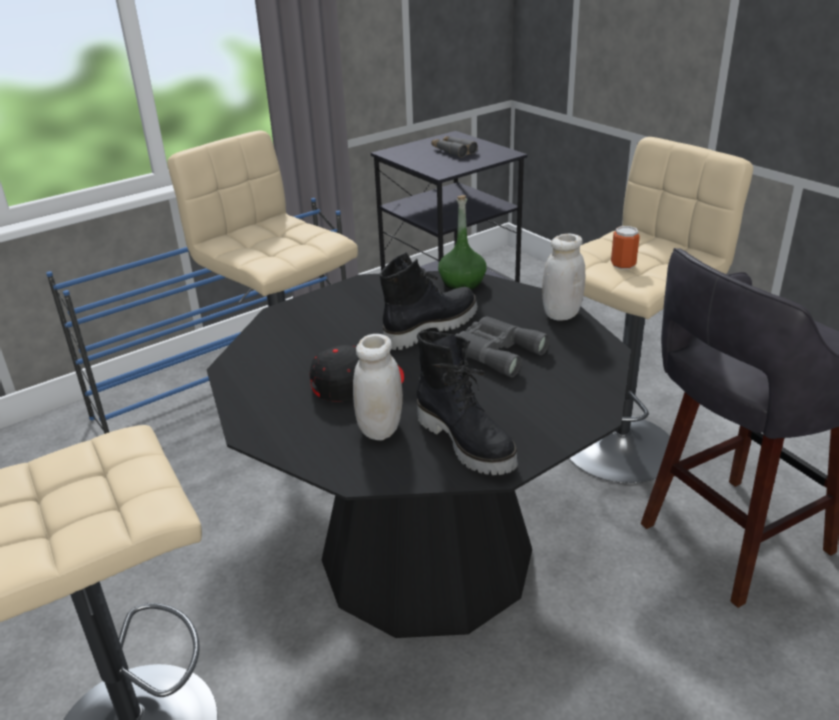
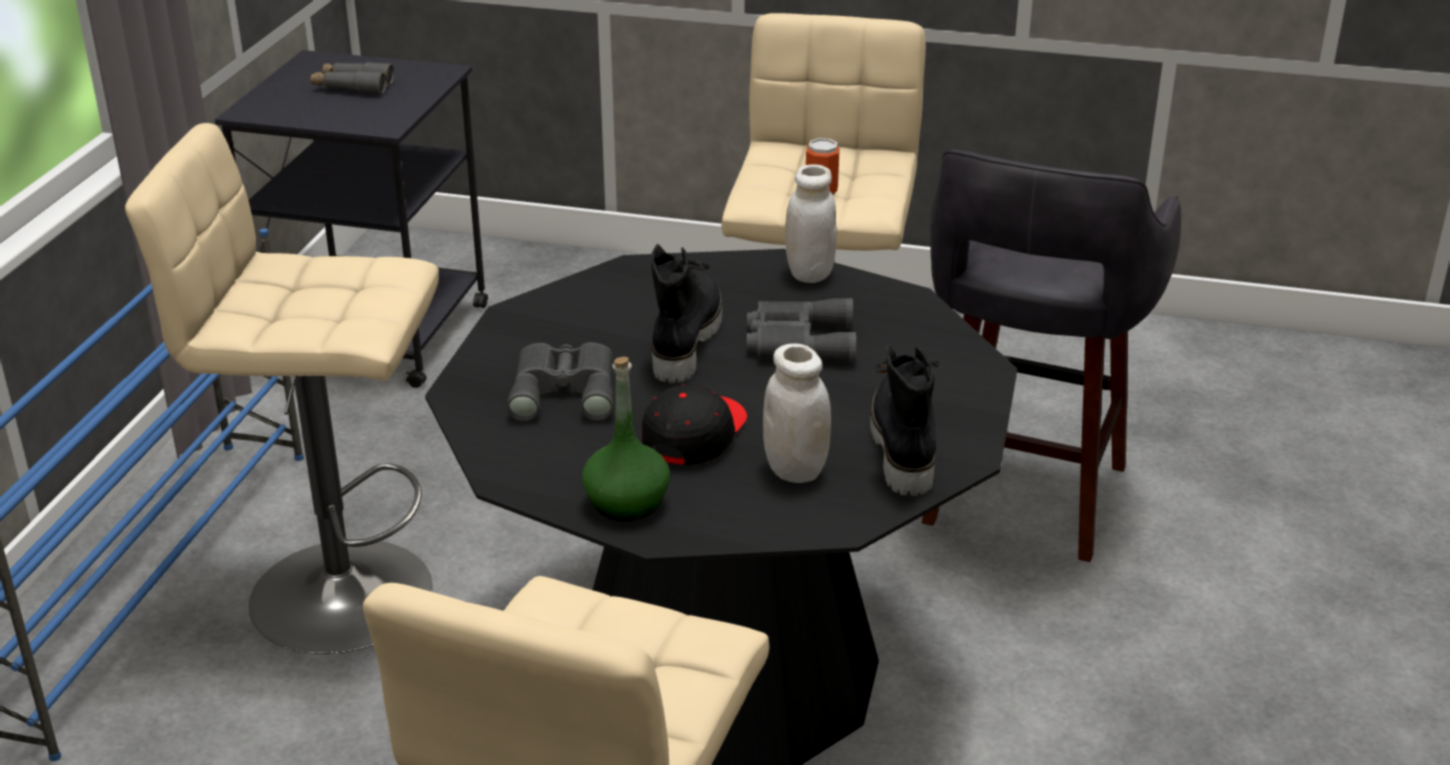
camera: 40 degrees left, 0 degrees up
black boot [417,331,518,475] -> black boot turned 105 degrees counterclockwise [870,345,942,496]
green bottle [438,195,486,290] -> green bottle moved to [582,356,670,521]
none -> grey binoculars [507,343,614,422]

